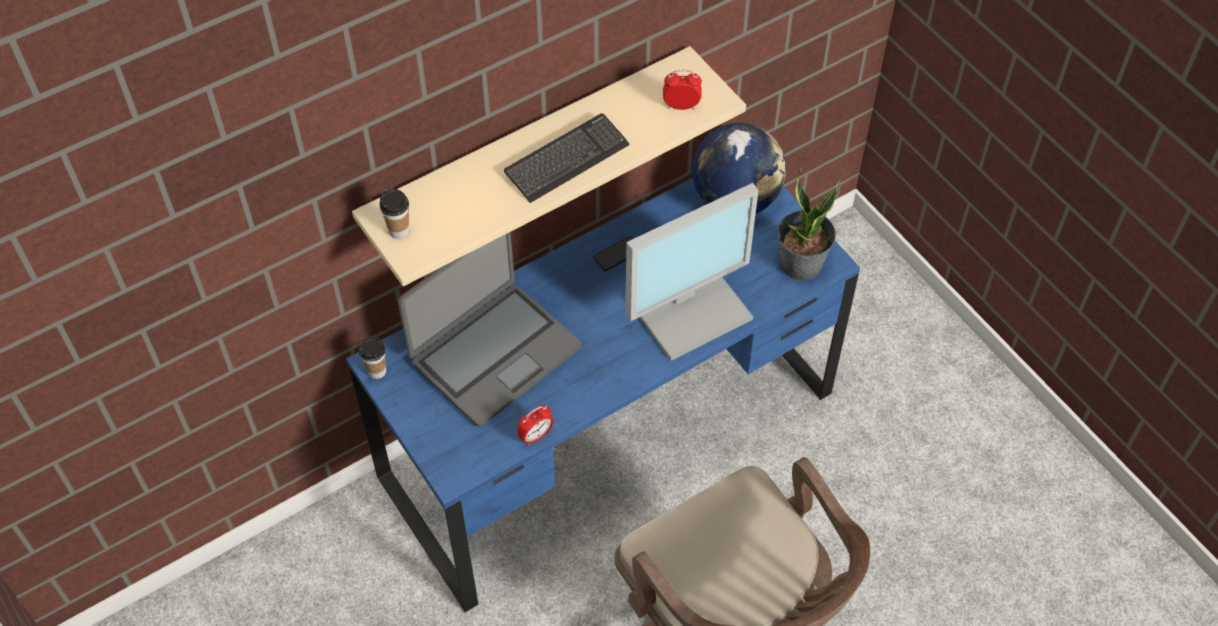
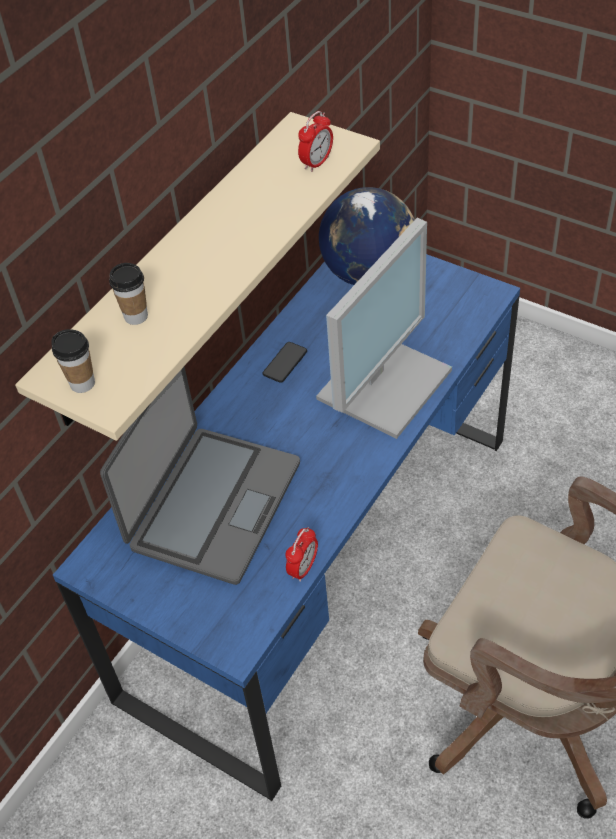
camera: 20 degrees left, 5 degrees down
cup [359,336,386,379] -> cup moved to [109,263,148,325]
keyboard [504,113,629,203] -> none
alarm clock [663,70,702,110] -> alarm clock turned 150 degrees clockwise [298,111,333,172]
potted plant [778,167,841,280] -> none

